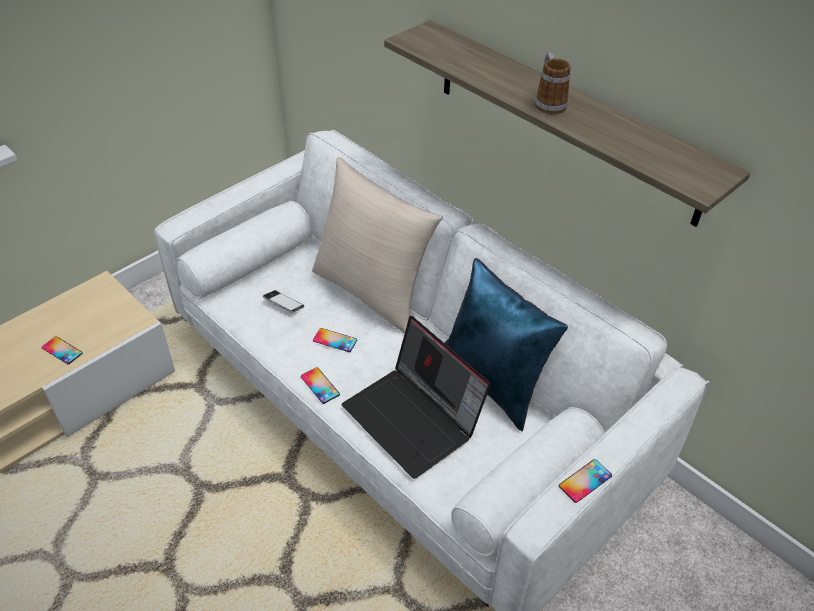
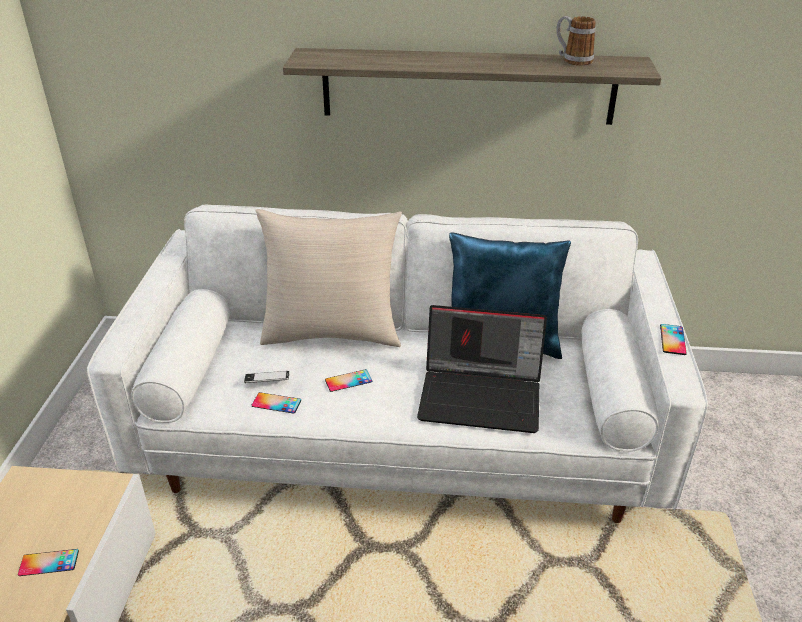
camera: 40 degrees left, 10 degrees down
phone [301,367,340,404] -> phone moved to [252,392,301,414]
mug [535,53,571,114] -> mug moved to [556,16,596,66]

